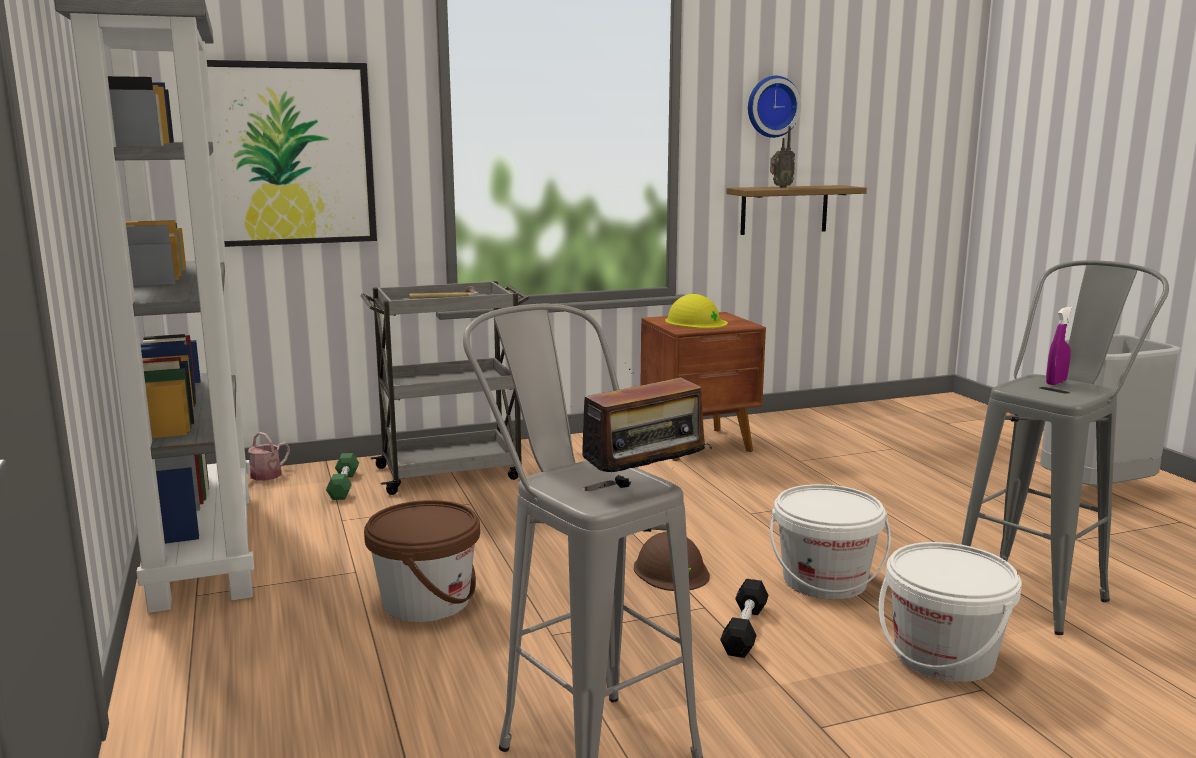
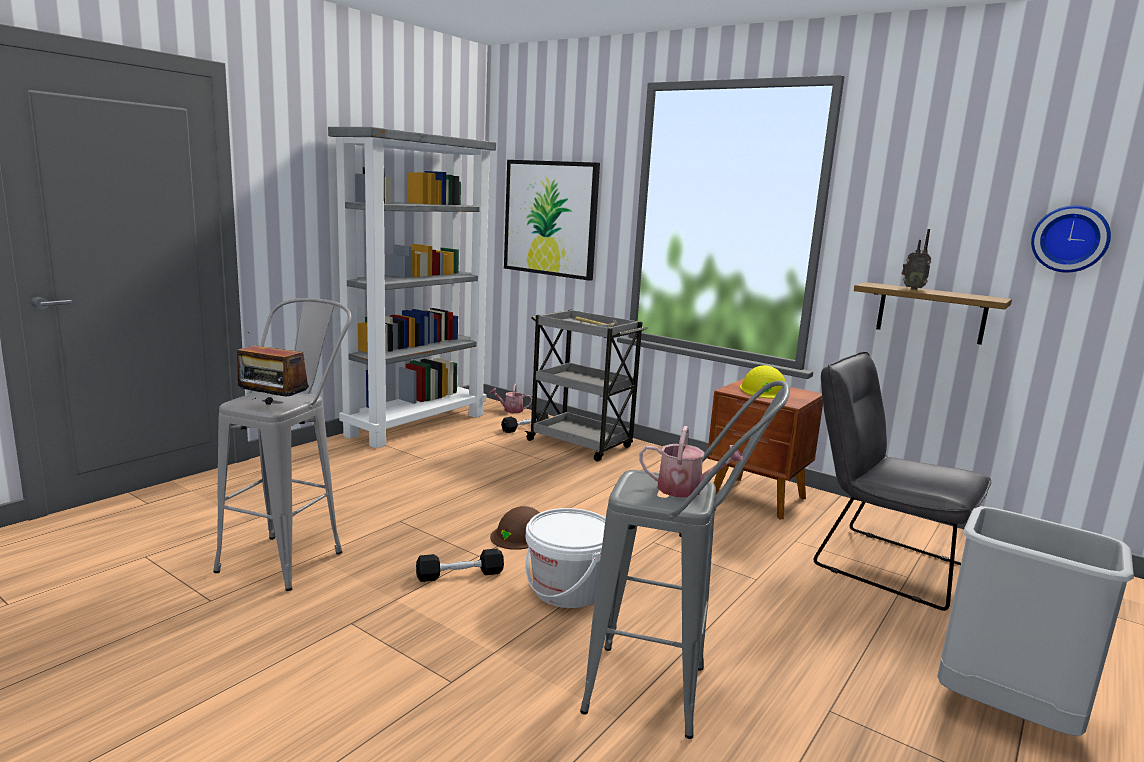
camera: 55 degrees right, 0 degrees up
green dumbbell [326,453,359,500] -> black dumbbell [501,410,549,433]
brown bucket [364,500,480,622] -> none
wall clock [748,76,801,138] -> wall clock moved to [1031,205,1111,272]
white bucket [879,542,1022,682] -> none
purple spray bottle [1046,307,1073,385] -> watering can [639,426,743,498]
none -> grey chair [814,352,991,611]

